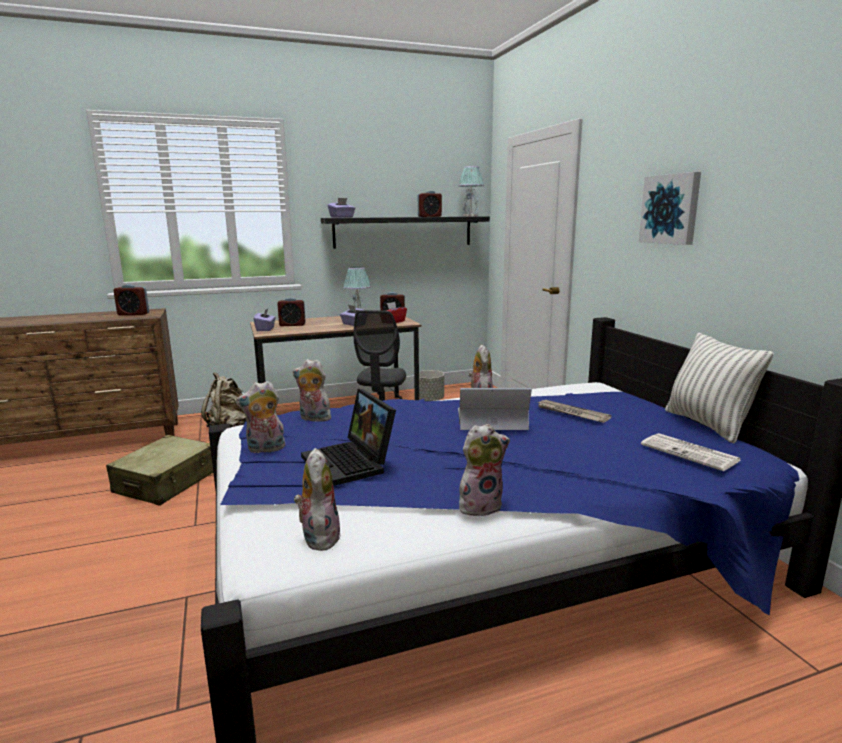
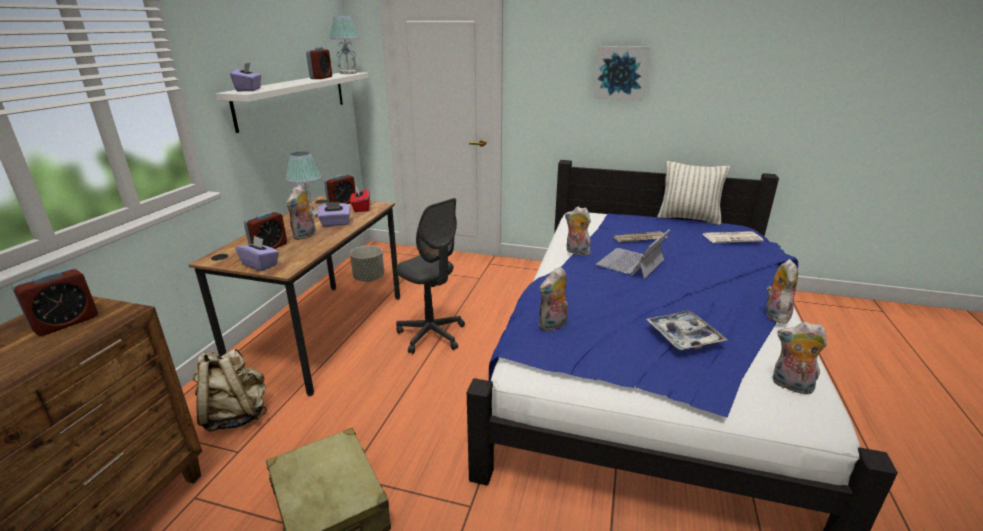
camera: 55 degrees left, 10 degrees up
plush toy [236,381,285,453] -> plush toy moved to [286,185,316,240]
laptop [301,389,396,486] -> tray [646,311,727,350]
black shelf [321,217,490,248] -> white shelf [216,72,368,133]

